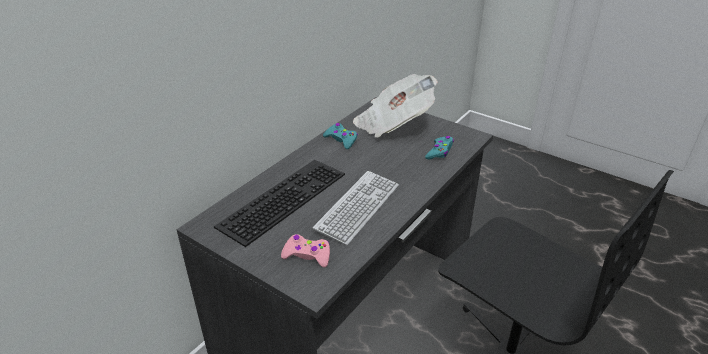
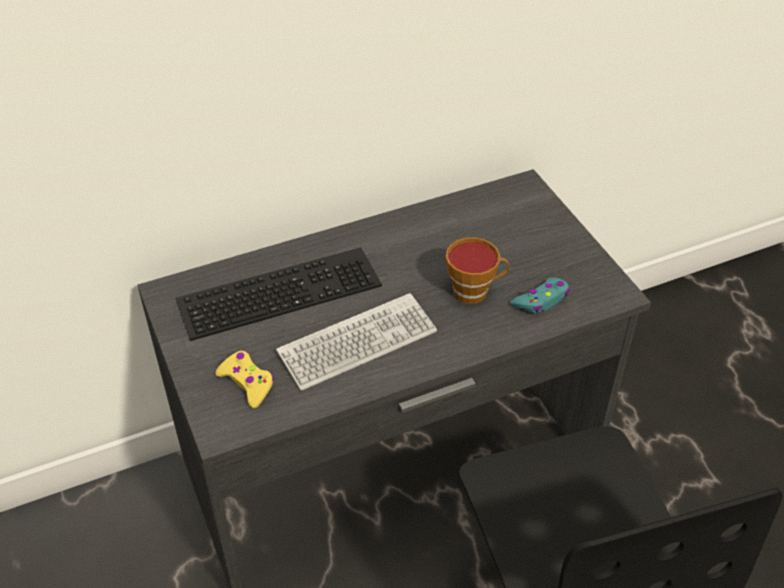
camera: 30 degrees right, 10 degrees up
pink game controller [281,234,330,267] -> yellow game controller [215,351,274,408]
turquoise game controller [323,123,358,149] -> none
newspaper [353,74,438,138] -> none
none -> cup [446,237,509,304]

